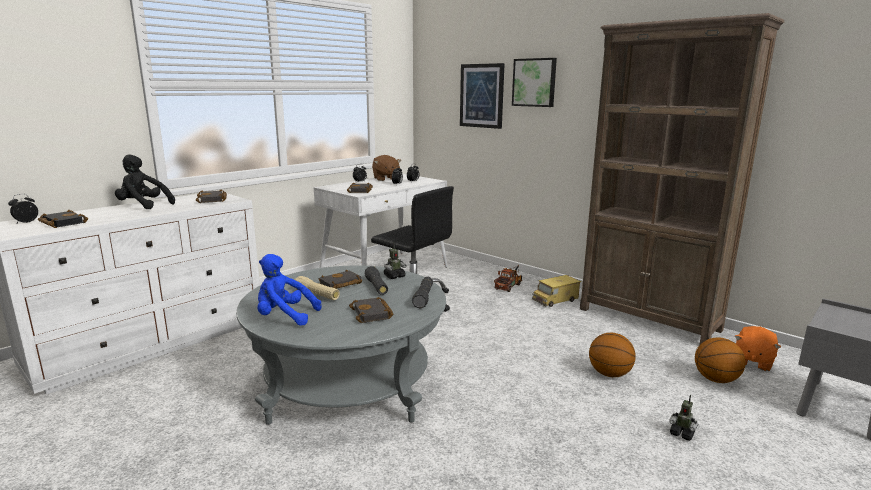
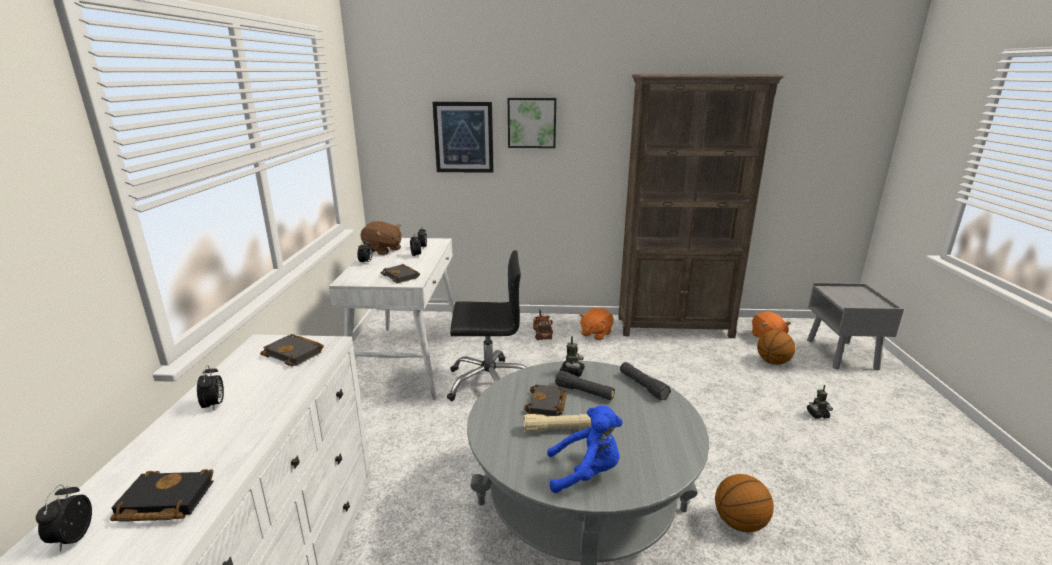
camera: 40 degrees left, 5 degrees up
black plush toy [115,154,175,209] -> alarm clock [197,365,224,411]
blue plush toy [257,254,322,326] -> blue plush toy turned 150 degrees counterclockwise [547,406,622,493]
black book [349,297,393,323] -> none
toy truck [532,275,581,307] -> orange plush toy [580,308,613,340]
basketball [589,333,636,377] -> basketball moved to [715,474,774,532]

